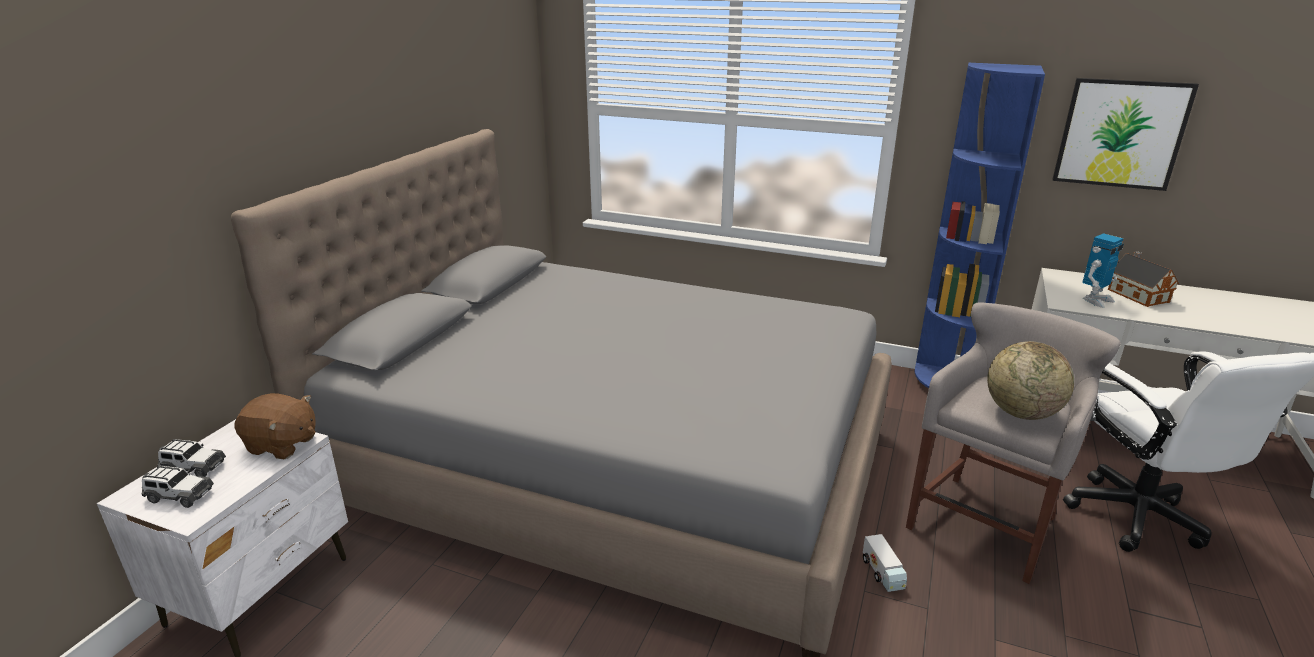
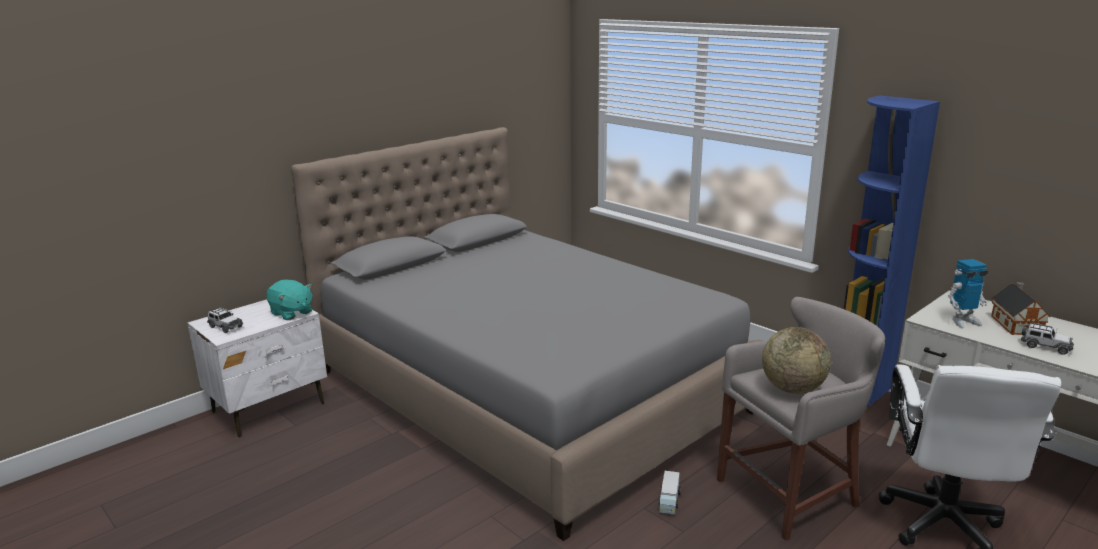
camera: 25 degrees right, 5 degrees down
toy car [158,439,226,477] -> toy car moved to [1021,323,1074,355]
brown plush toy [235,393,316,459] -> turquoise plush toy [266,279,312,320]
picture [1052,78,1199,191] -> none

